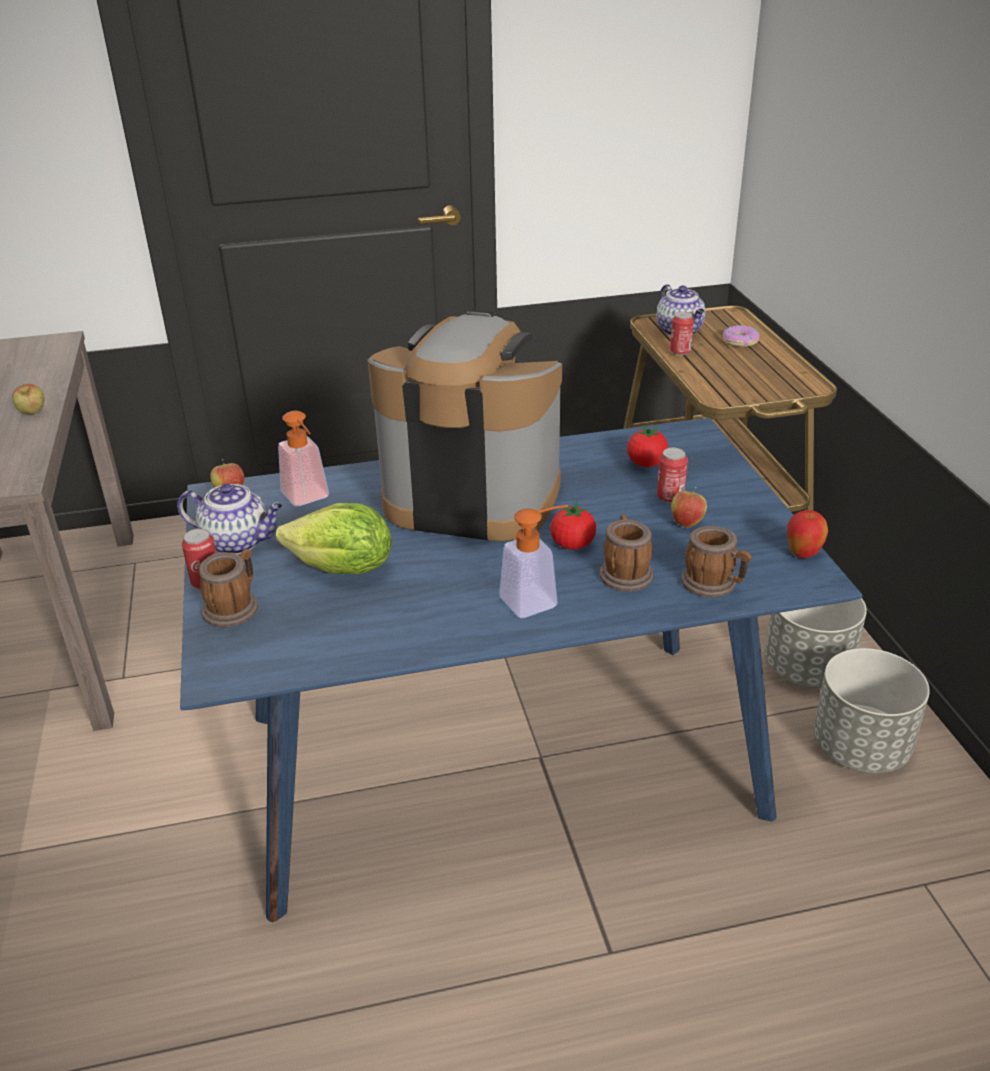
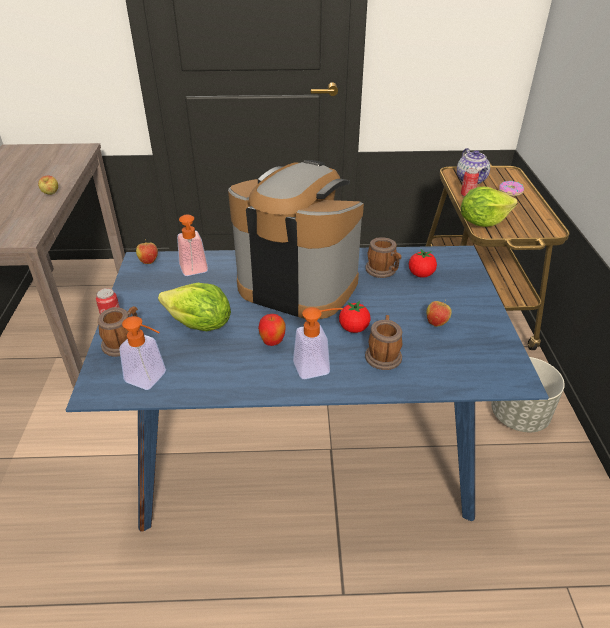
camera: 10 degrees right, 5 degrees up
teapot [177,483,283,554] -> none
can [657,447,688,503] -> none
mug [681,526,751,598] -> mug moved to [365,237,401,278]
apple [787,510,828,558] -> apple moved to [258,314,286,346]
grey planter [813,648,930,773] -> none
none -> soap dispenser [119,316,166,390]
none -> lettuce [461,187,518,227]

